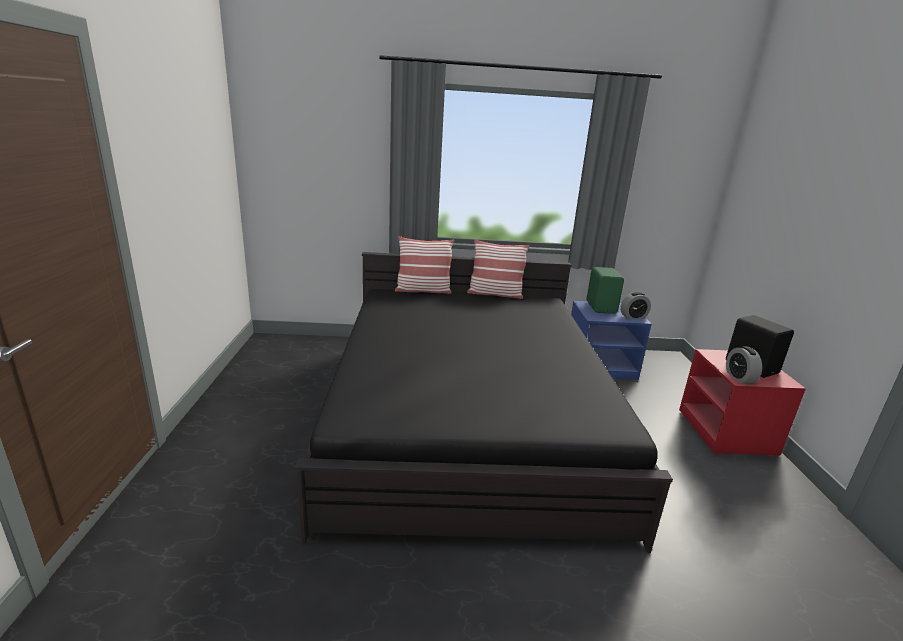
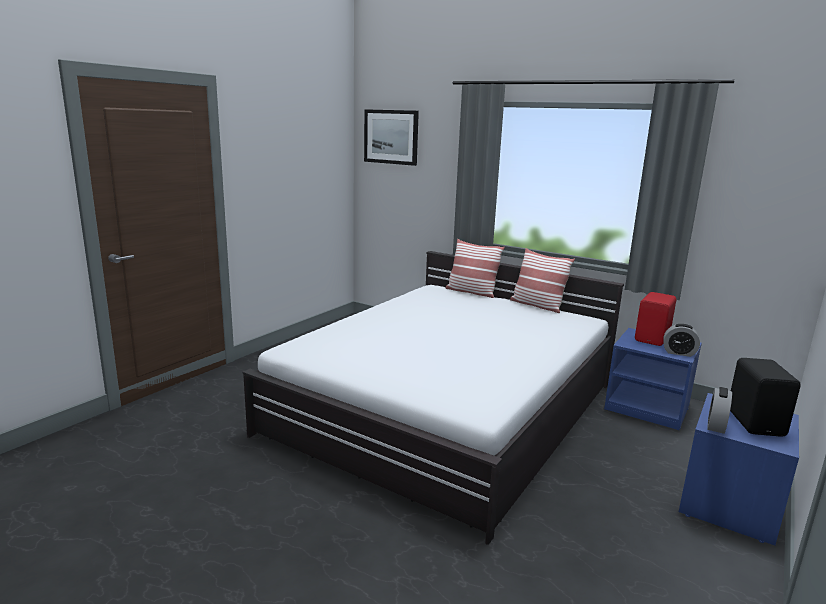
camera: 35 degrees right, 5 degrees down
black bed [295,252,673,553] -> white bed [243,251,624,545]
green speaker [586,267,624,314] -> red speaker [635,292,676,346]
red nightstand [679,349,806,457] -> blue nightstand [679,393,799,546]
none -> picture [364,109,419,166]

